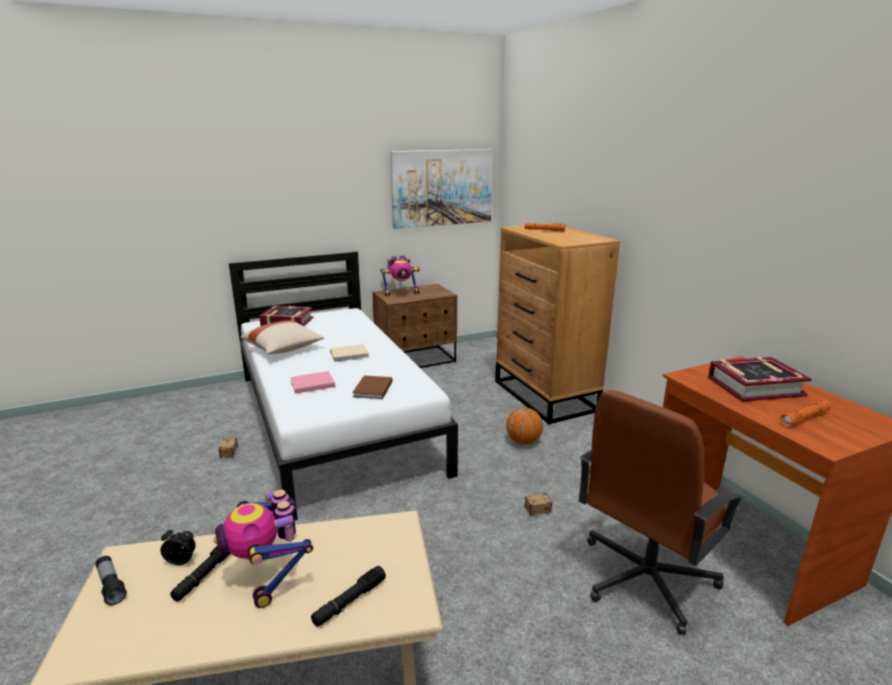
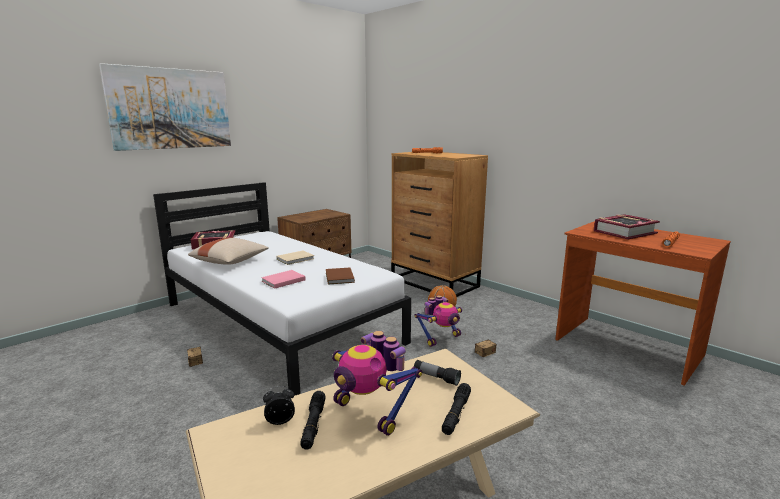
camera: 20 degrees left, 5 degrees down
flashlight [95,556,127,605] -> flashlight moved to [414,360,461,386]
toy robot [380,255,420,296] -> toy robot moved to [414,295,462,347]
picture [390,149,493,229] -> picture moved to [99,63,231,151]
brown office chair [579,390,745,635] -> none

